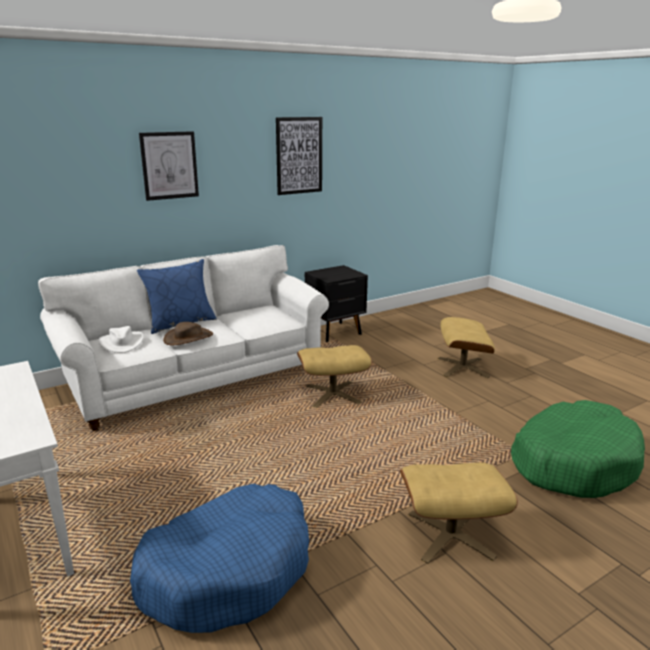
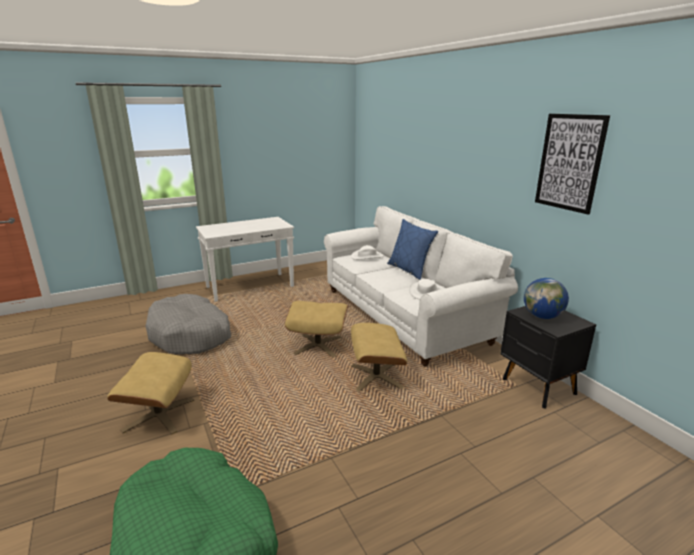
camera: 95 degrees right, 0 degrees up
blue dog bed [130,484,309,633] -> grey dog bed [146,294,231,354]
picture [139,131,199,201] -> none
brown hat [163,322,213,345] -> none
beige ottoman [438,317,495,378] -> beige ottoman moved to [284,301,348,358]
none -> white hat [409,279,445,299]
none -> globe [524,278,569,319]

